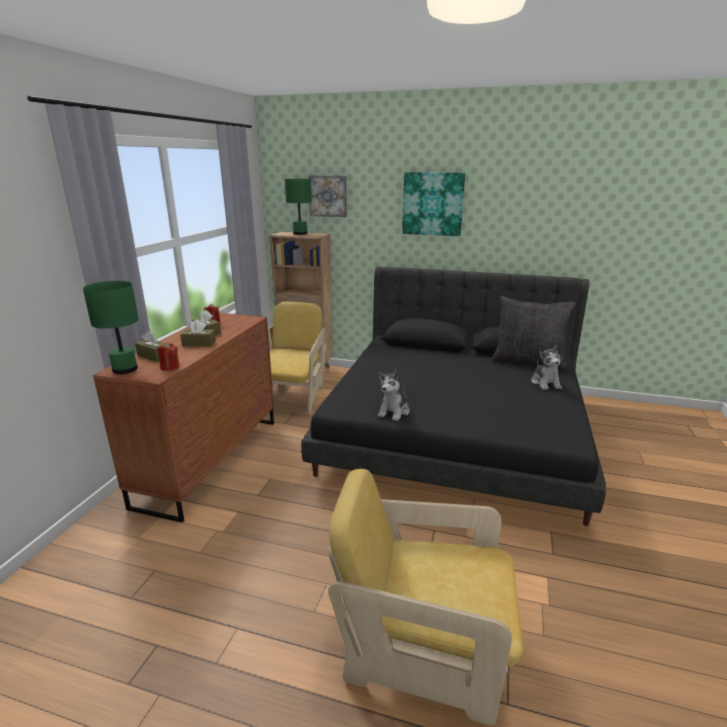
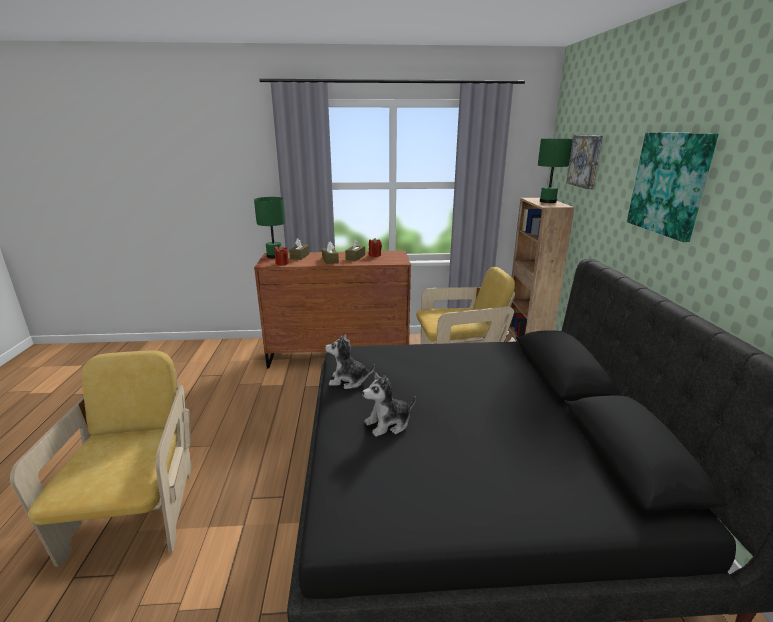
camera: 70 degrees right, 0 degrees up
black pillow [491,296,576,370] -> none
plush toy [531,345,562,390] -> plush toy moved to [362,372,416,437]

